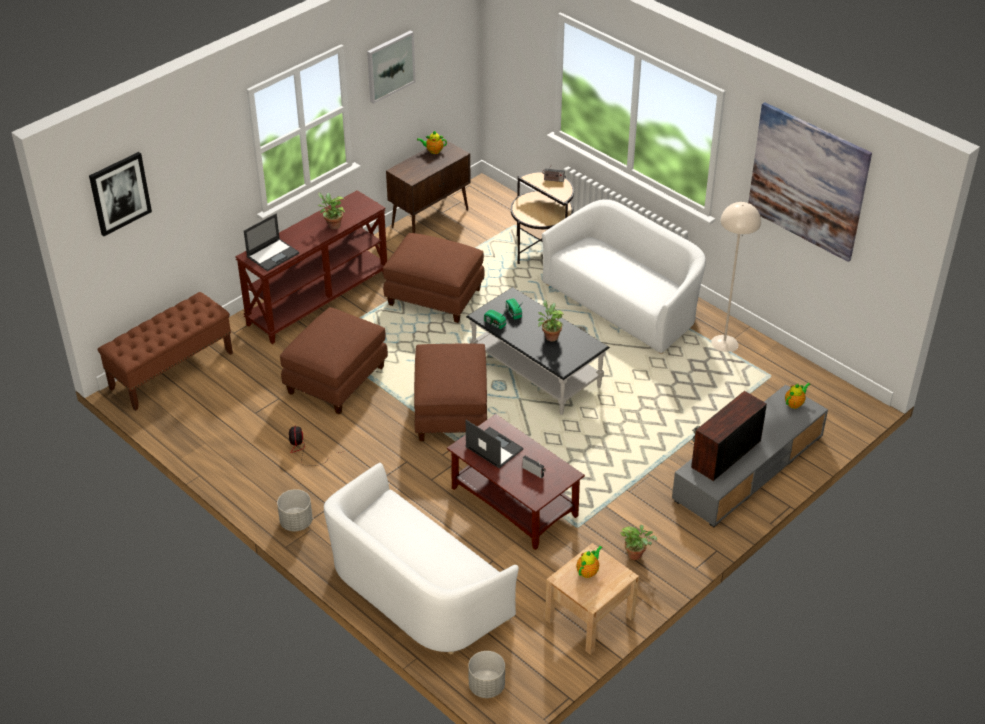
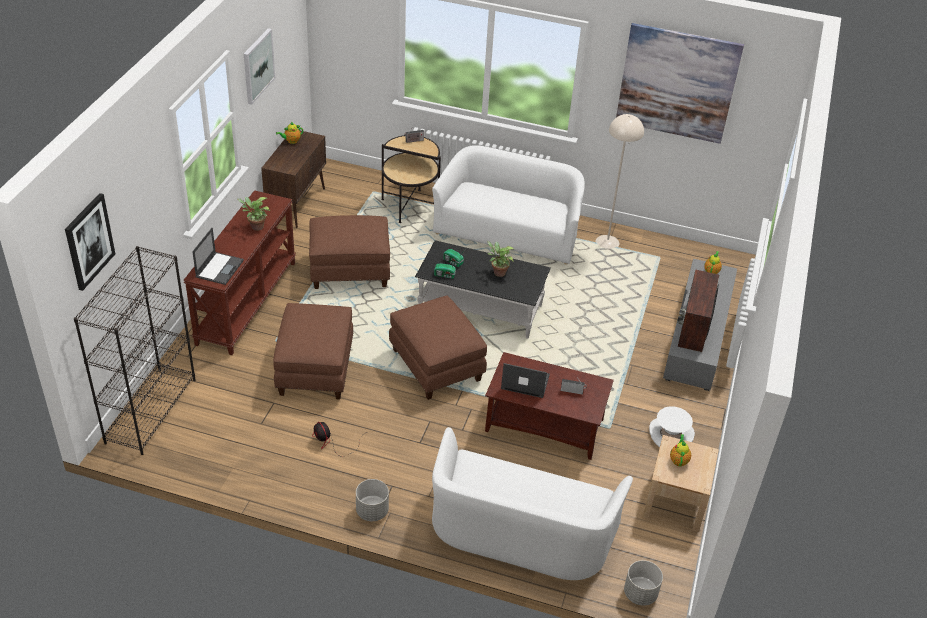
camera: 30 degrees left, 0 degrees up
brown bench [98,292,233,411] -> black bookcase [74,246,195,455]
potted plant [620,525,657,560] -> white hat [649,406,695,447]

